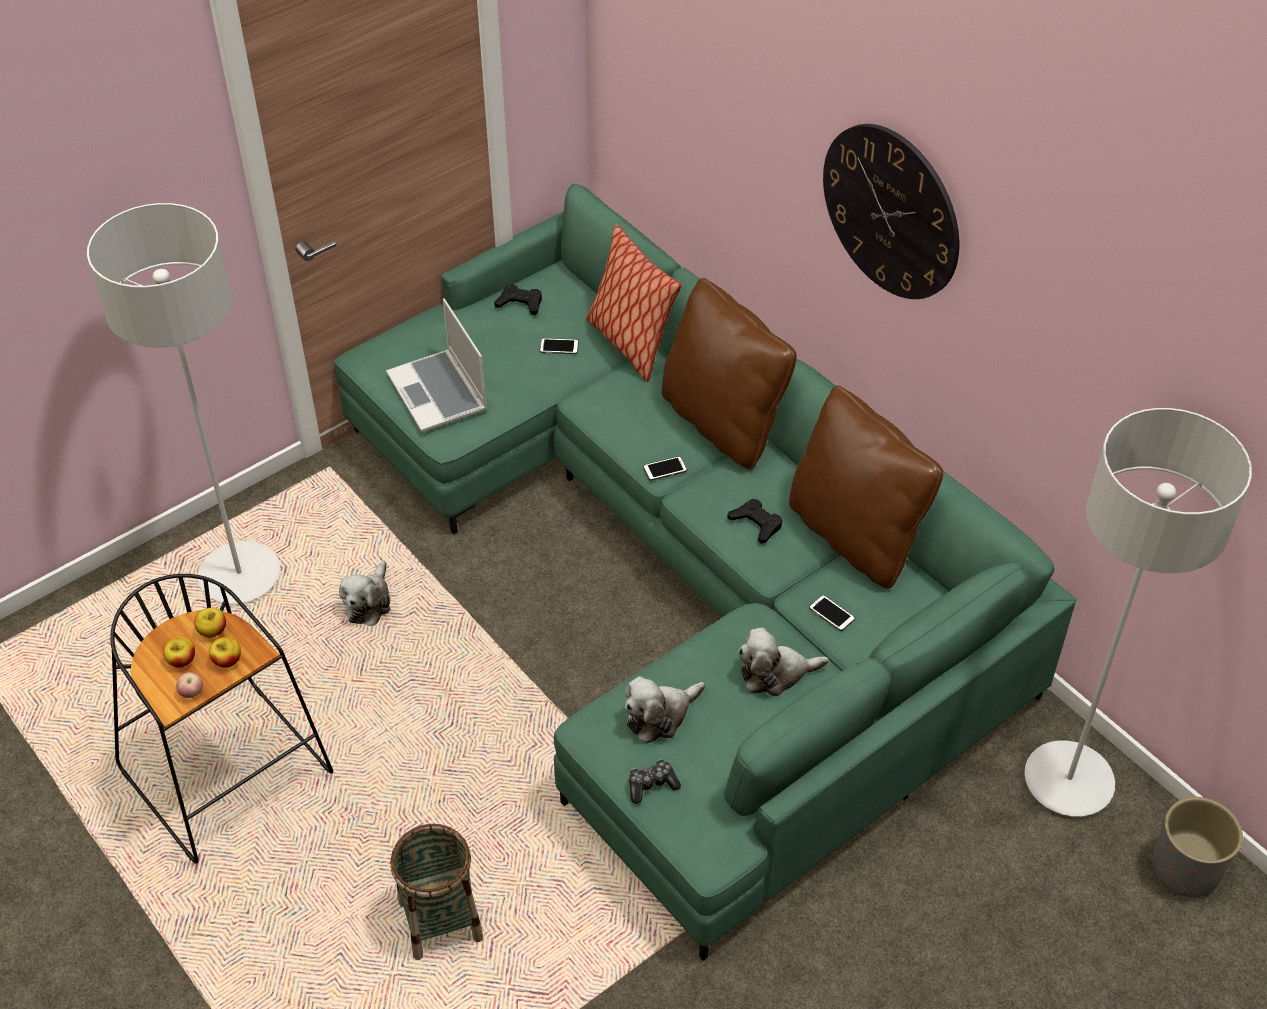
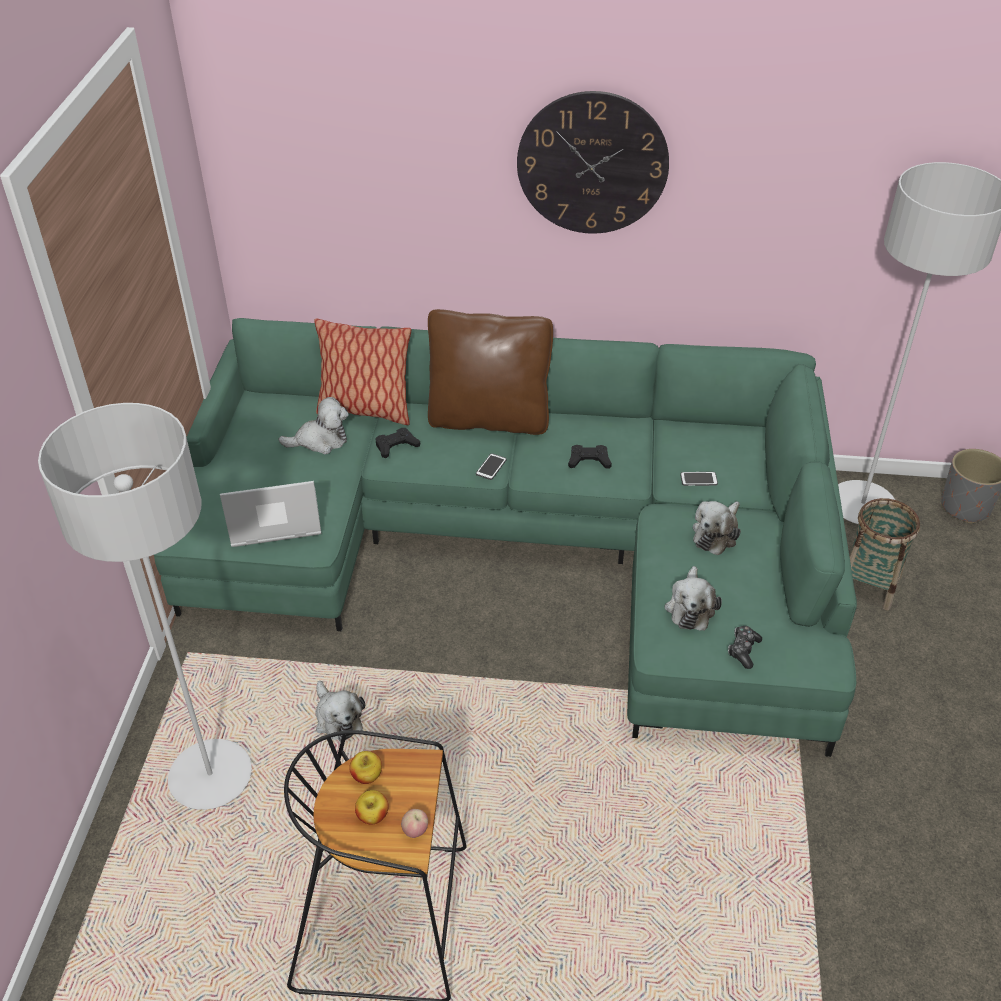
camera: 45 degrees left, 5 degrees down
apple [209,637,241,668] -> none
laptop [386,298,487,432] -> laptop turned 150 degrees clockwise [220,481,321,547]
basket [390,824,483,960] -> basket moved to [850,498,920,610]
black game controller [494,284,542,315] -> black game controller moved to [376,428,420,458]
phone [540,338,579,354] -> plush toy [278,397,349,454]
brown pillow [789,386,943,589] -> none

